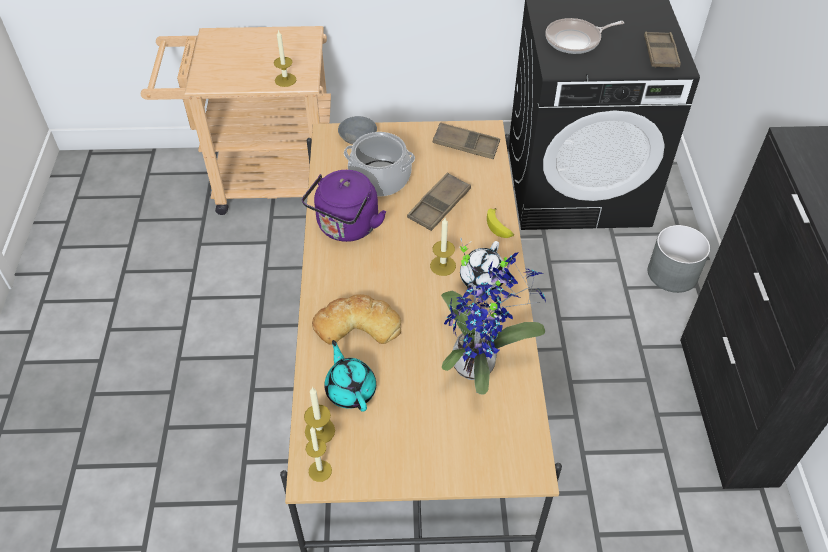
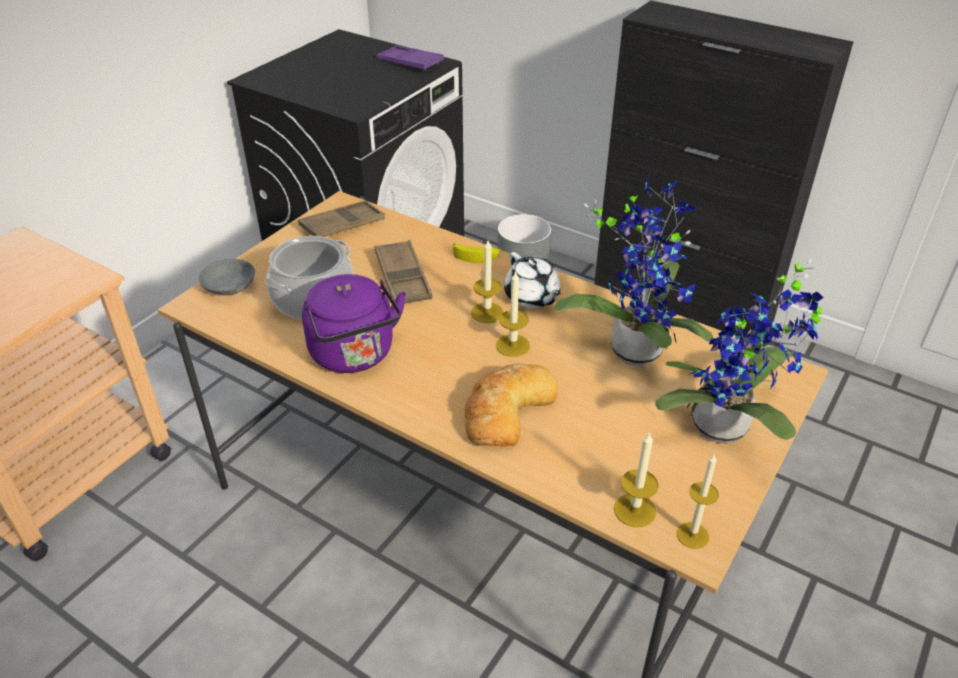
camera: 55 degrees left, 10 degrees down
candle [274,30,296,87] -> candle moved to [496,270,530,357]
turquoise teapot [324,340,376,412] -> none
frying pan [545,18,624,54] -> none
brown tray [644,32,681,69] -> purple tray [376,45,444,71]
none -> potted plant [655,258,824,444]

